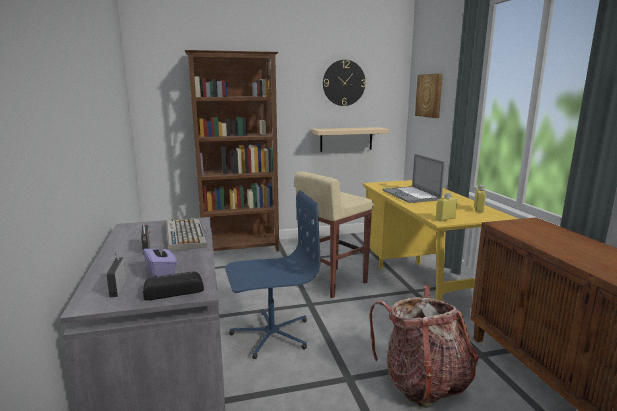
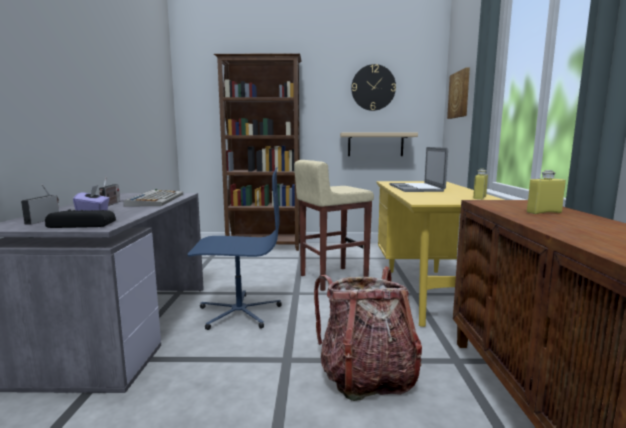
camera: 15 degrees right, 5 degrees down
yellow bottle [436,193,458,222] -> yellow bottle moved to [527,170,566,214]

